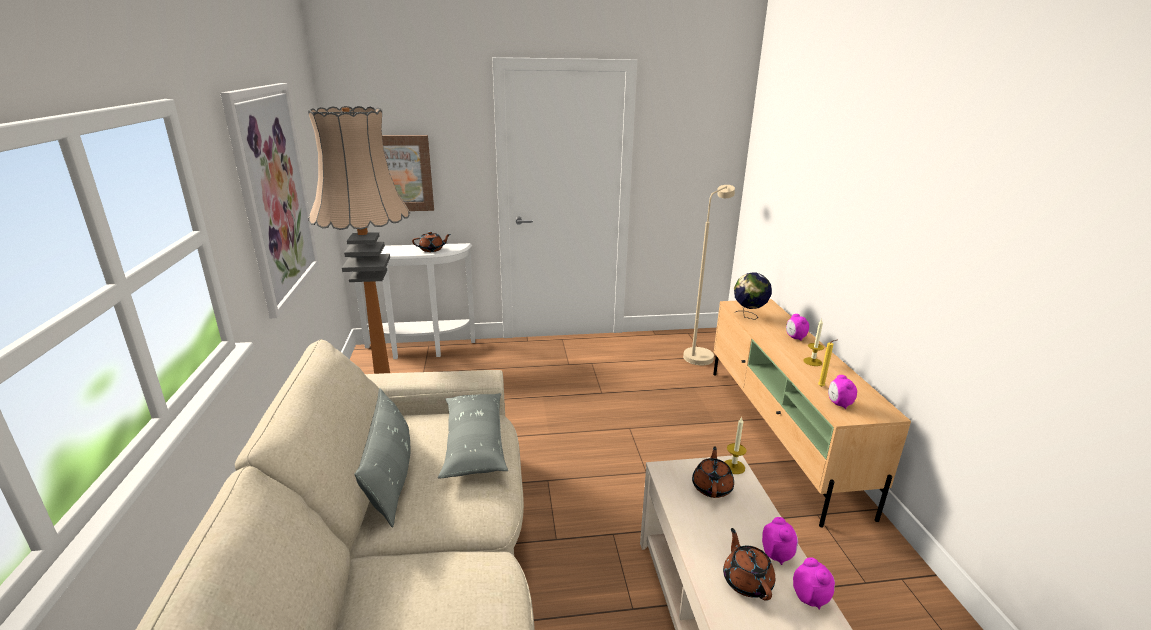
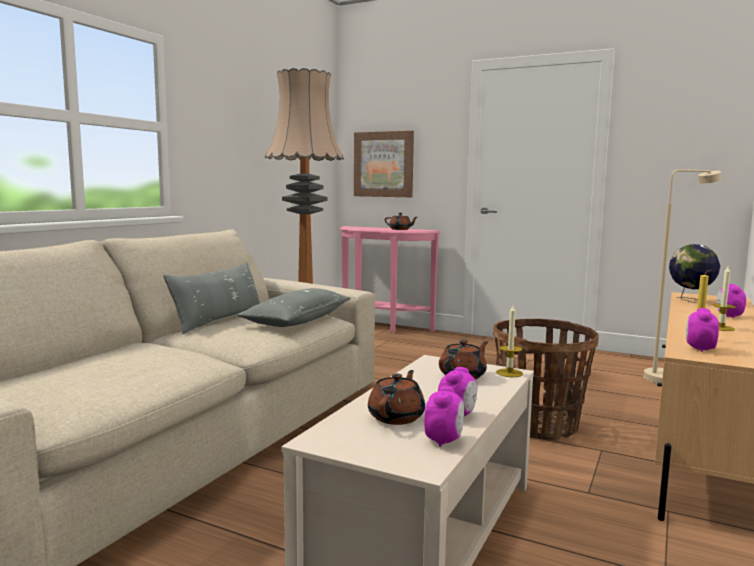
camera: 35 degrees right, 15 degrees down
picture [220,83,319,318] -> none
white console table [354,243,475,359] -> pink console table [340,226,441,333]
none -> basket [493,319,599,441]

